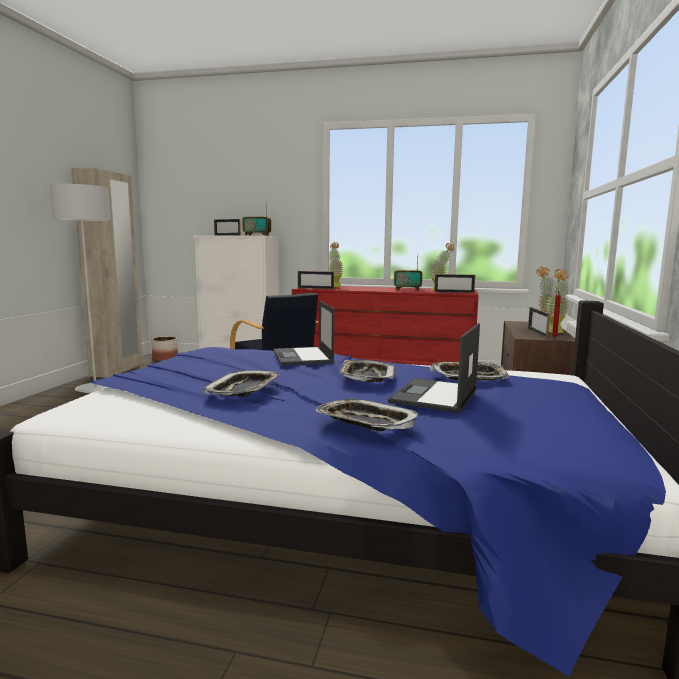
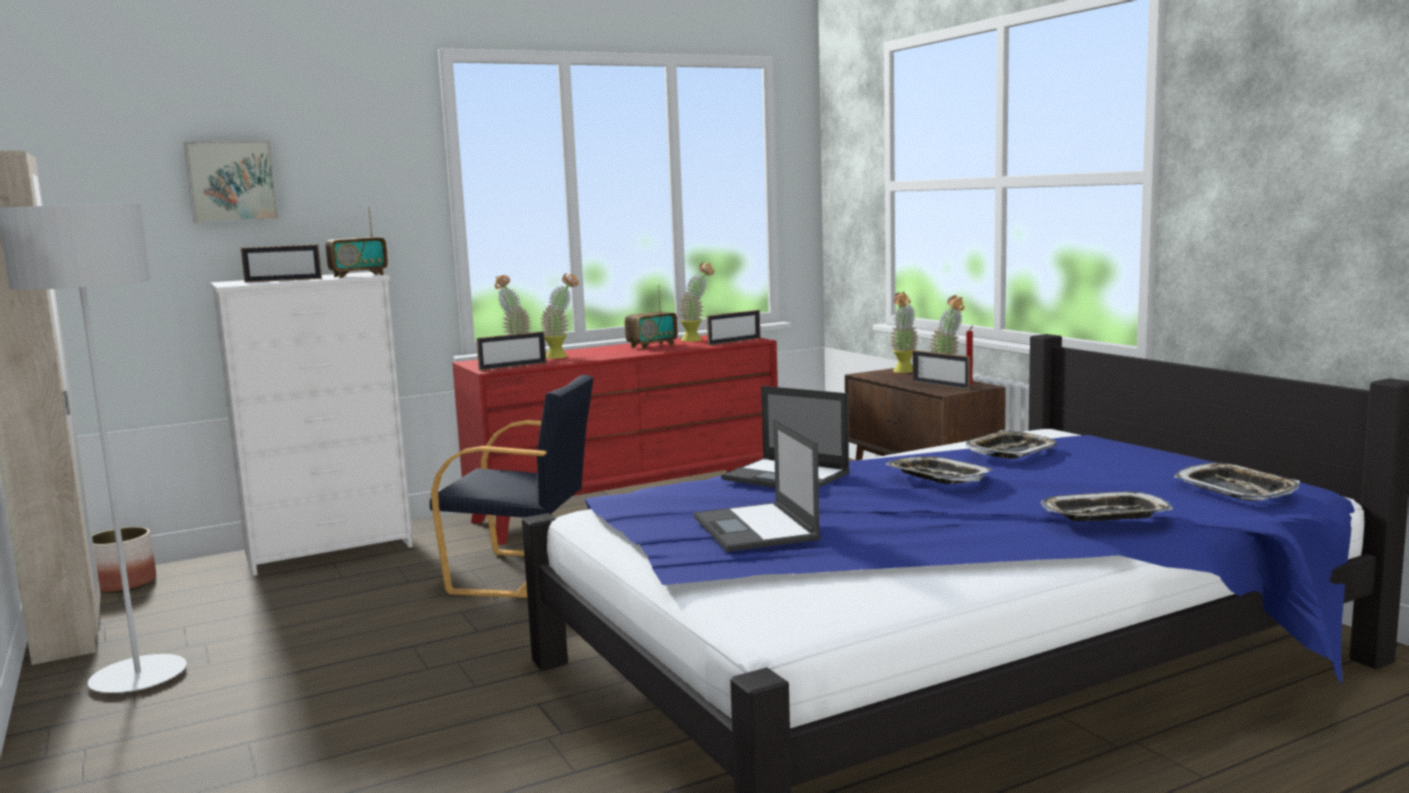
camera: 40 degrees left, 0 degrees up
tray [204,370,280,397] -> tray moved to [1174,463,1300,501]
laptop [388,323,480,413] -> laptop moved to [694,418,821,552]
none -> picture [184,140,279,223]
none -> potted plant [541,273,579,359]

